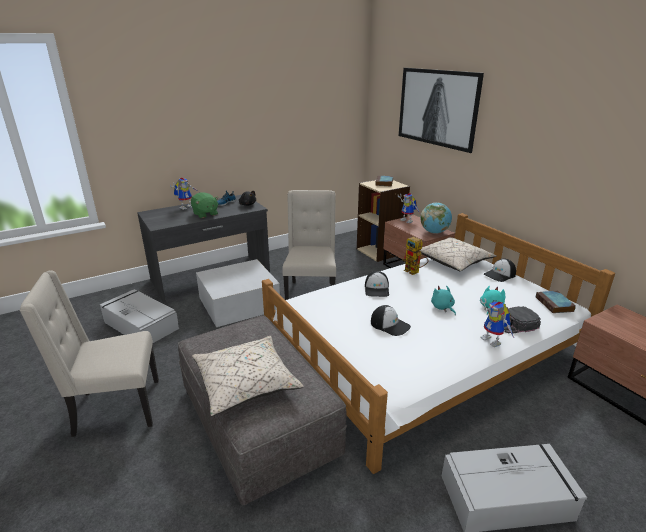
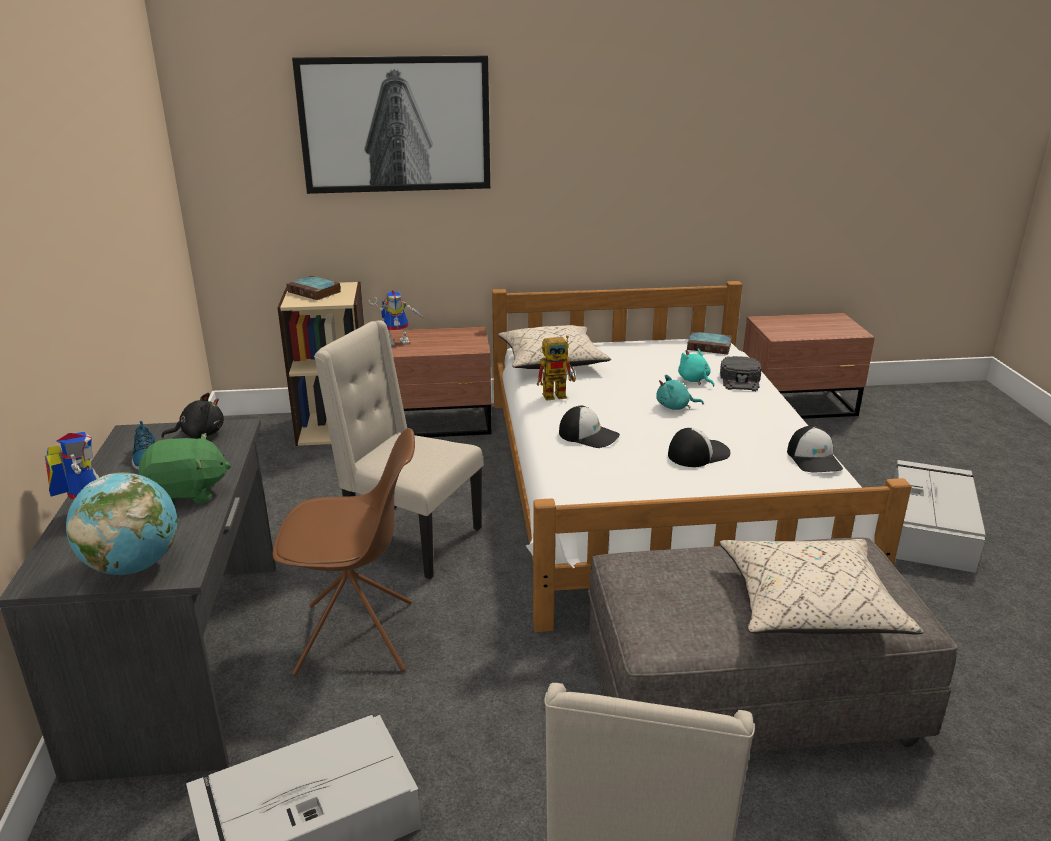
camera: 65 degrees left, 0 degrees up
white storage box [196,259,280,327] -> brown chair [273,428,415,676]
globe [421,202,452,234] -> globe moved to [66,472,178,575]
toy robot [480,298,514,348] -> none
cap [484,258,516,282] -> cap moved to [787,426,843,472]

